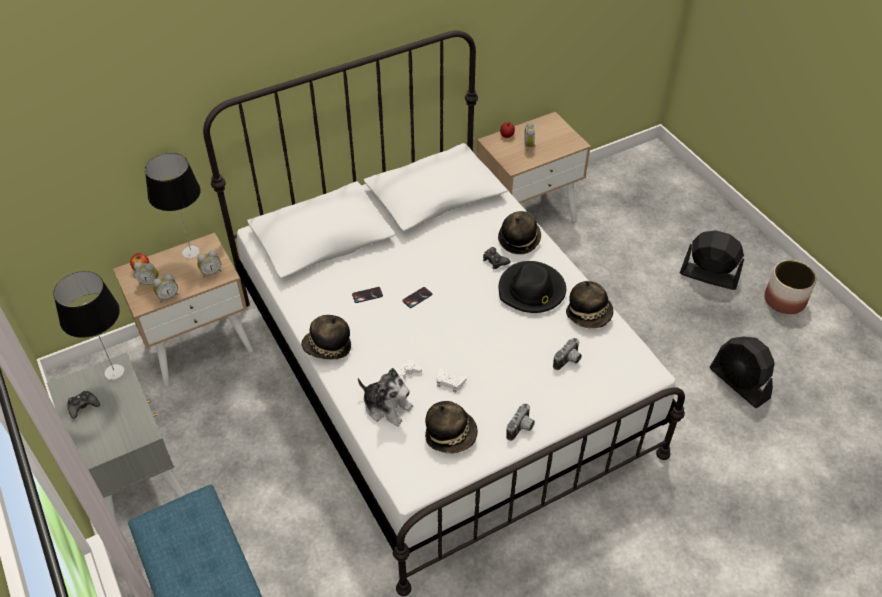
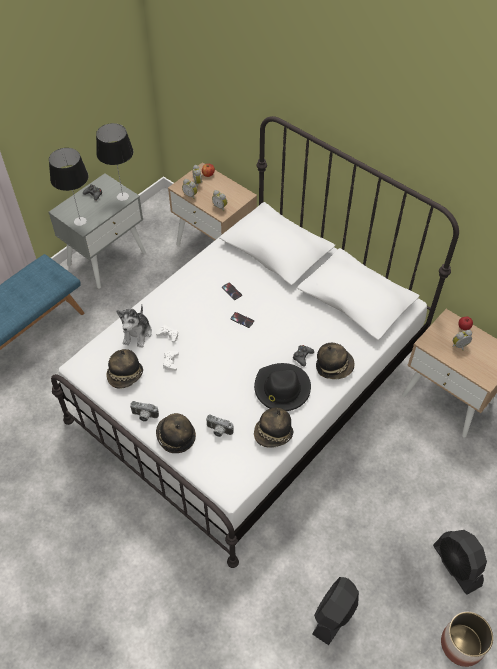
camera: 70 degrees right, 5 degrees up
table lamp [145,153,201,258] -> table lamp moved to [49,148,89,226]
hat [301,315,351,360] -> hat moved to [156,413,196,453]
black fan [680,230,744,290] -> black fan turned 150 degrees clockwise [433,530,487,595]

